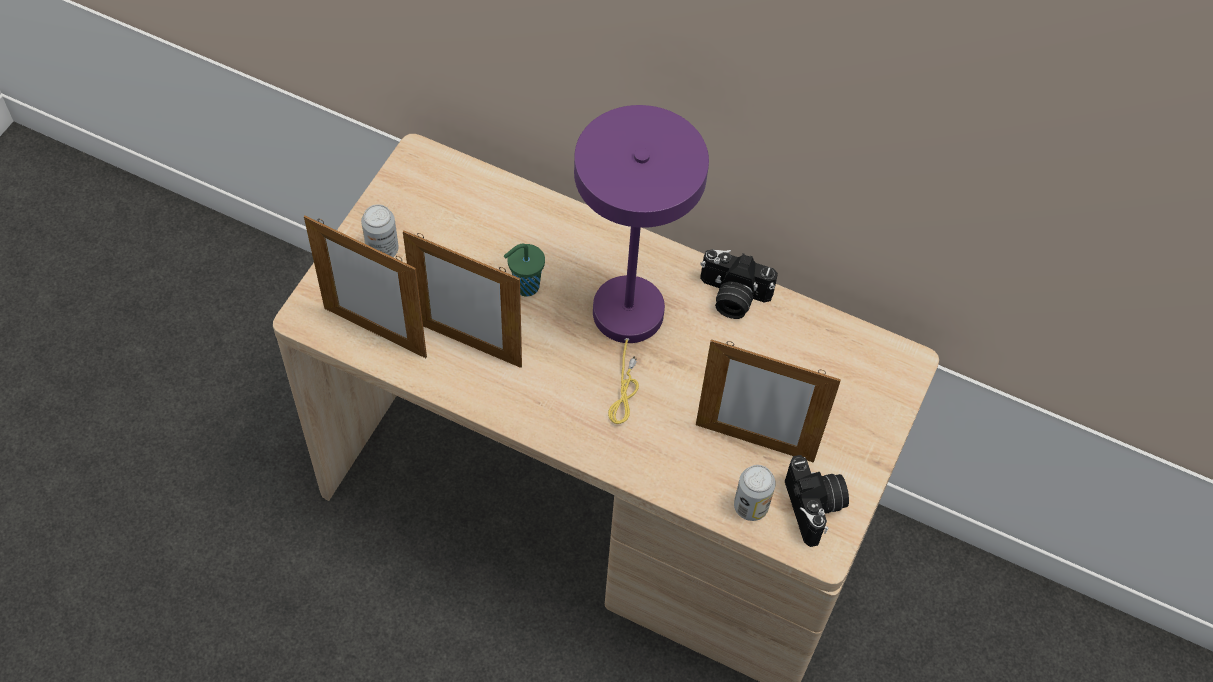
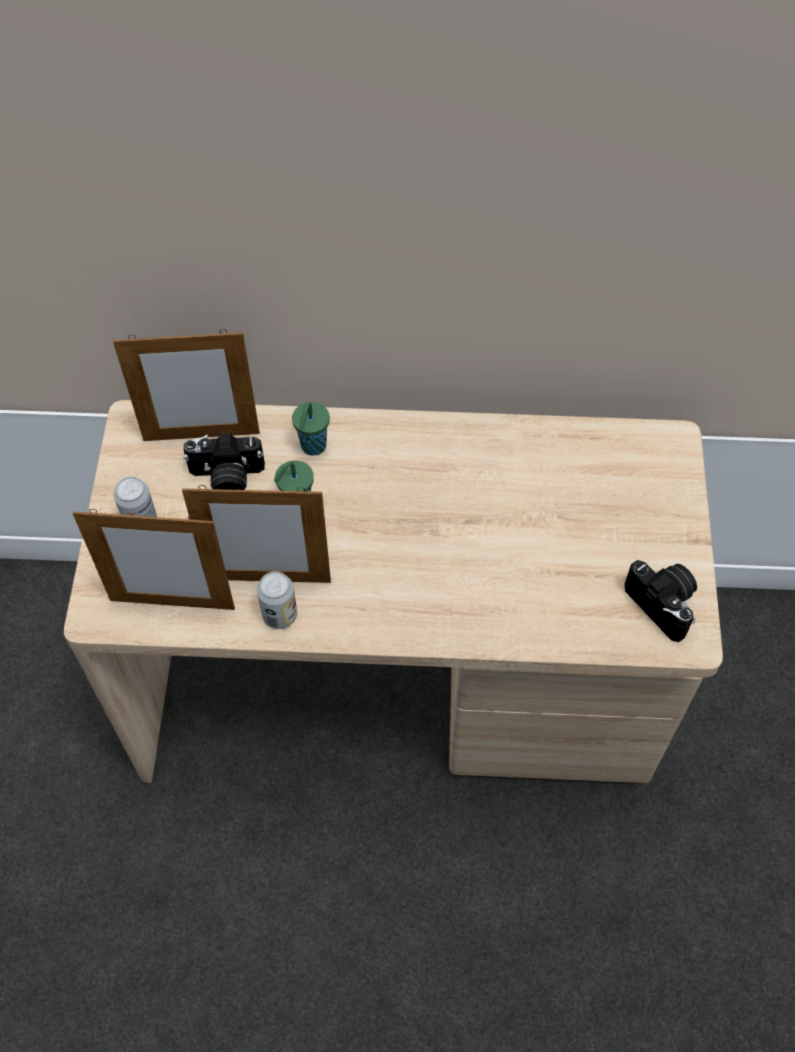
camera: 20 degrees left, 0 degrees up
purple table lamp [574,105,709,424] -> none
picture frame [696,339,841,463] -> picture frame moved to [113,329,260,441]
camera [700,249,778,319] -> camera moved to [183,433,265,490]
can [734,465,776,521] -> can moved to [257,571,297,629]
none -> green cup [292,402,330,456]

